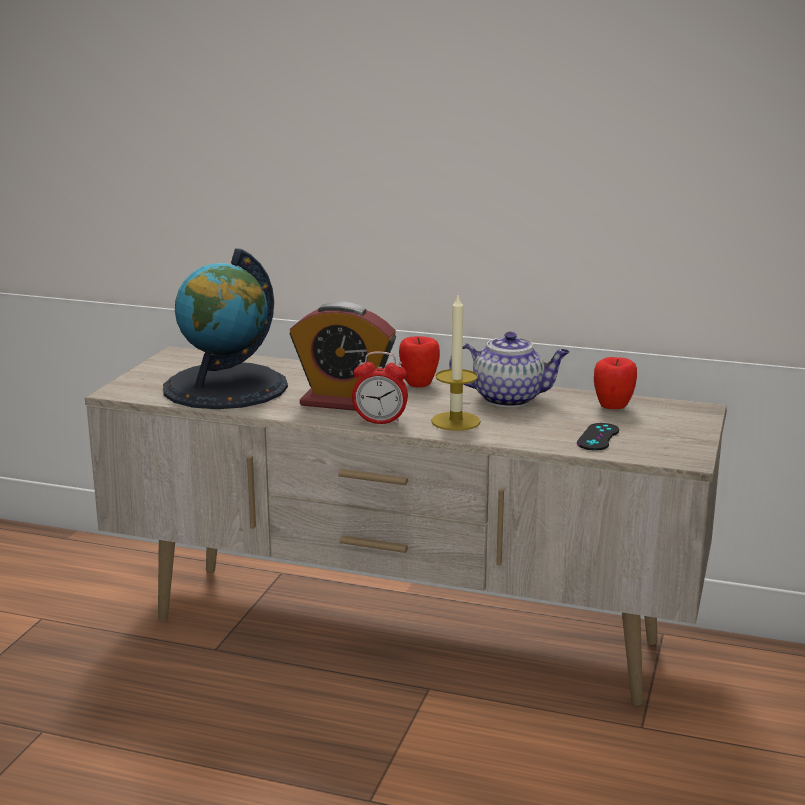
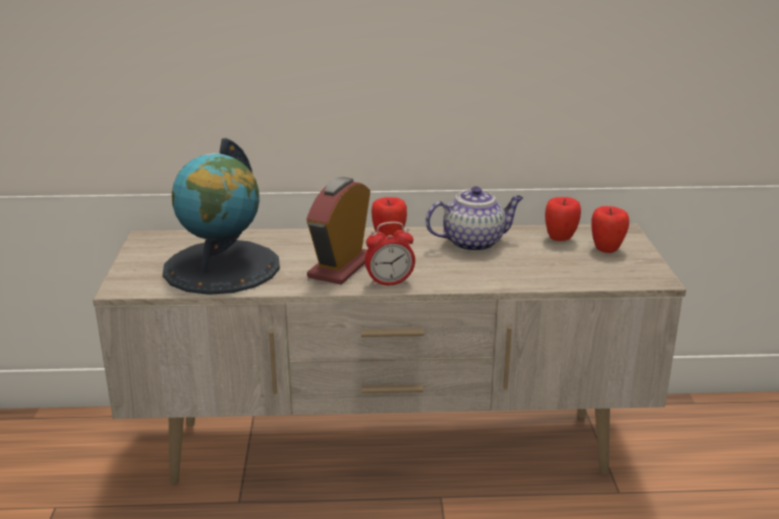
camera: 20 degrees left, 5 degrees up
alarm clock [290,302,396,411] -> alarm clock turned 120 degrees clockwise [306,177,370,285]
candle [431,295,481,431] -> none
black game controller [577,423,619,451] -> none
none -> apple [591,206,629,253]

